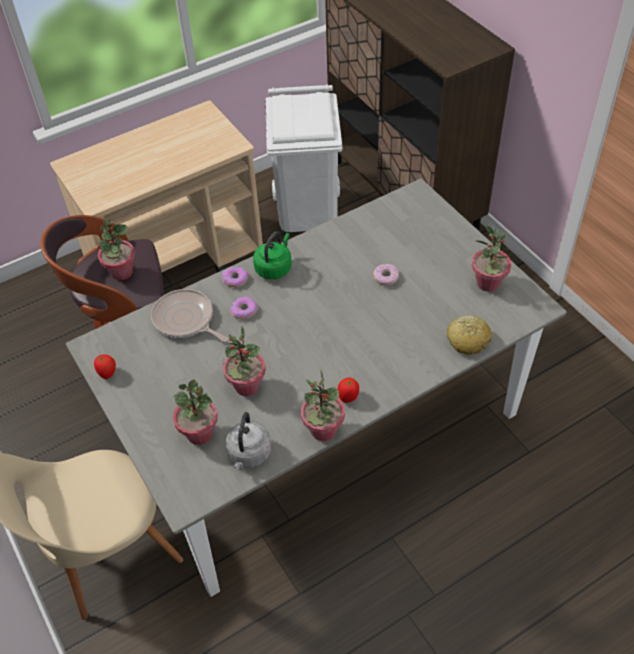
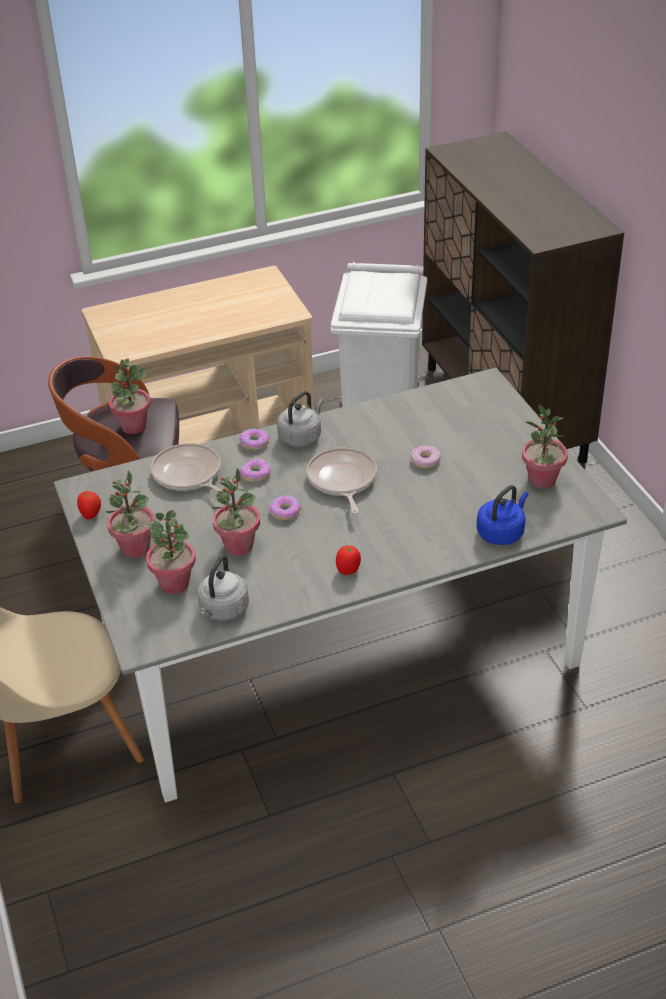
camera: 10 degrees right, 10 degrees down
green kettle [253,231,292,279] -> grey kettle [277,391,324,447]
potted plant [301,370,345,441] -> potted plant moved to [105,470,155,558]
bread [447,315,492,355] -> blue kettle [477,485,528,545]
none -> donut [269,495,301,520]
none -> frying pan [306,447,377,514]

